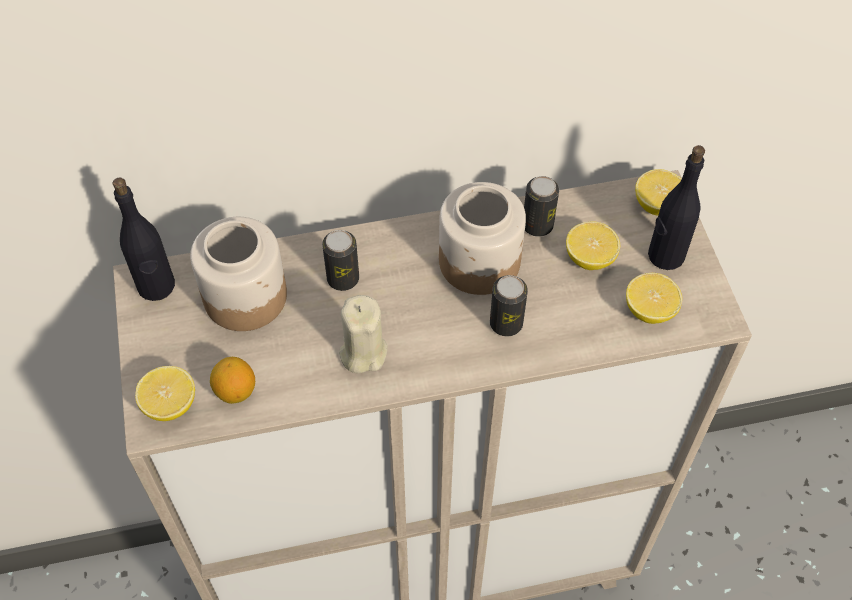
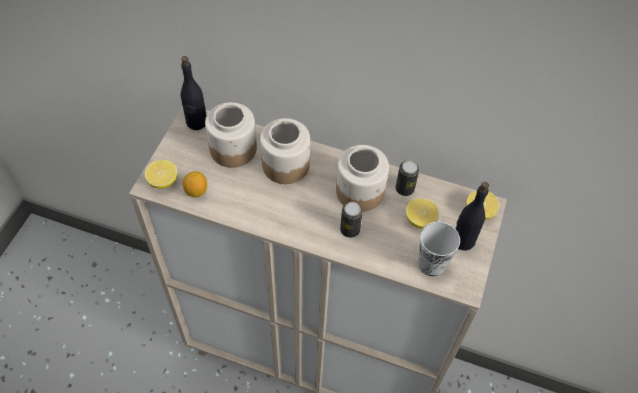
camera: 30 degrees right, 0 degrees up
can [322,230,359,291] -> jar [260,118,310,184]
beige candle [339,295,388,373] -> none
lemon [626,273,682,324] -> cup [418,221,460,276]

